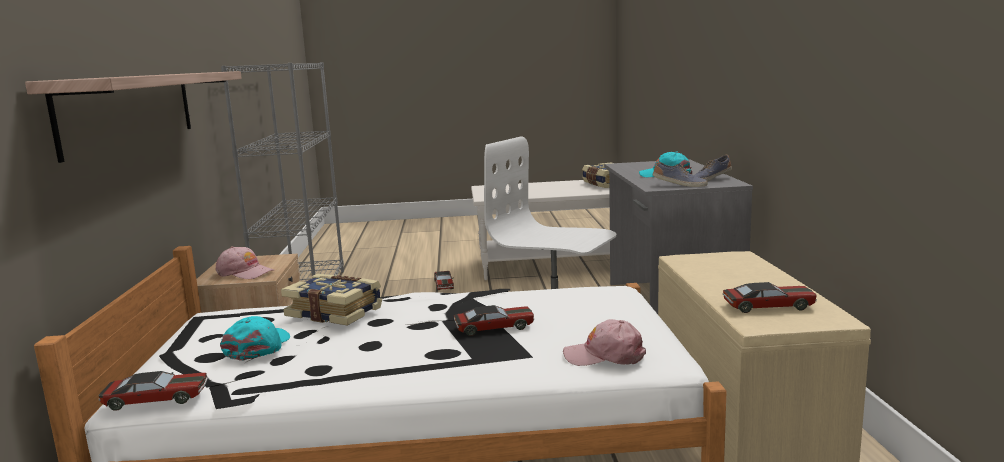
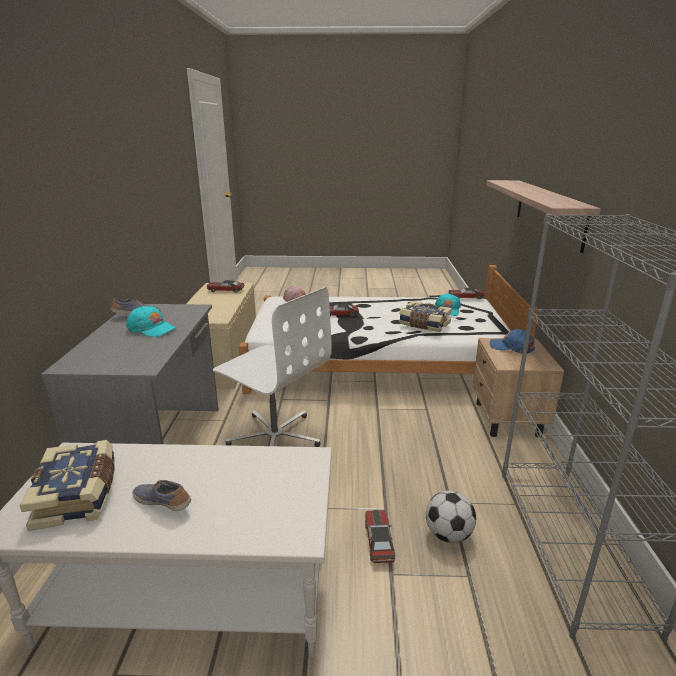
camera: 175 degrees left, 10 degrees up
pink cap [216,246,274,279] -> blue cap [490,329,535,354]
shoe [653,161,708,187] -> shoe moved to [132,480,191,511]
none -> football [426,490,476,543]

